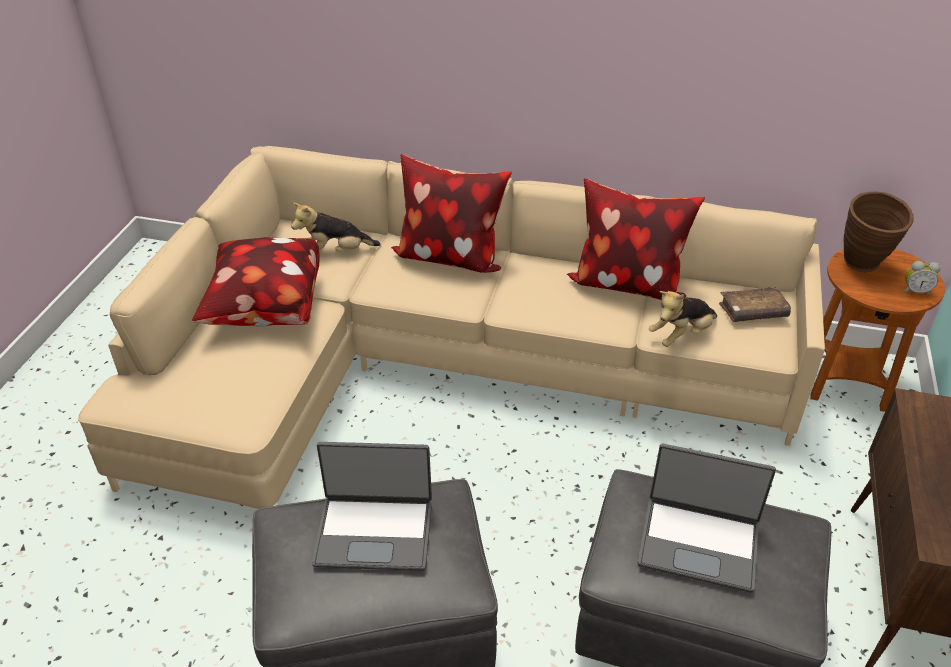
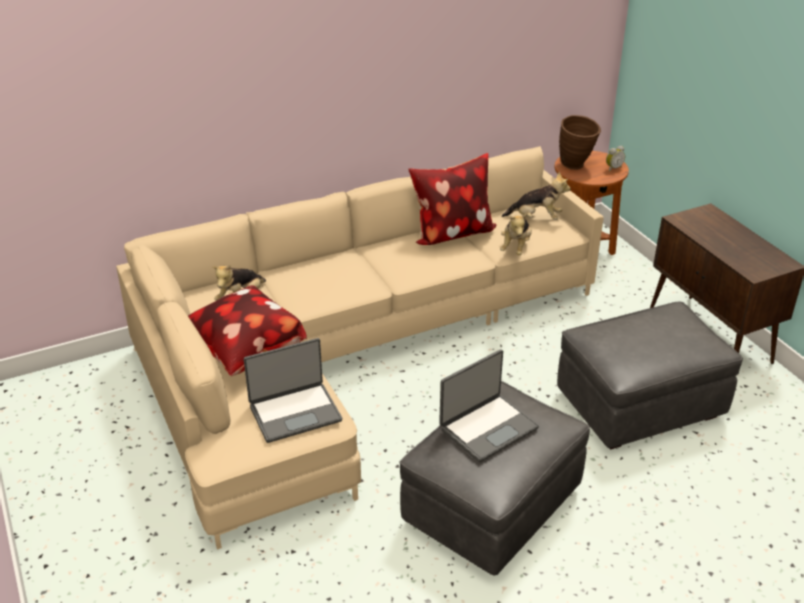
camera: 40 degrees left, 5 degrees down
pillow [391,154,512,273] -> none
laptop [637,444,776,593] -> laptop moved to [244,338,342,443]
brown book [719,286,791,322] -> plush toy [502,172,571,220]

